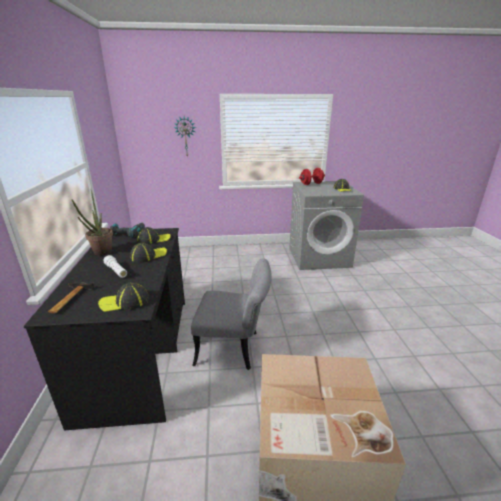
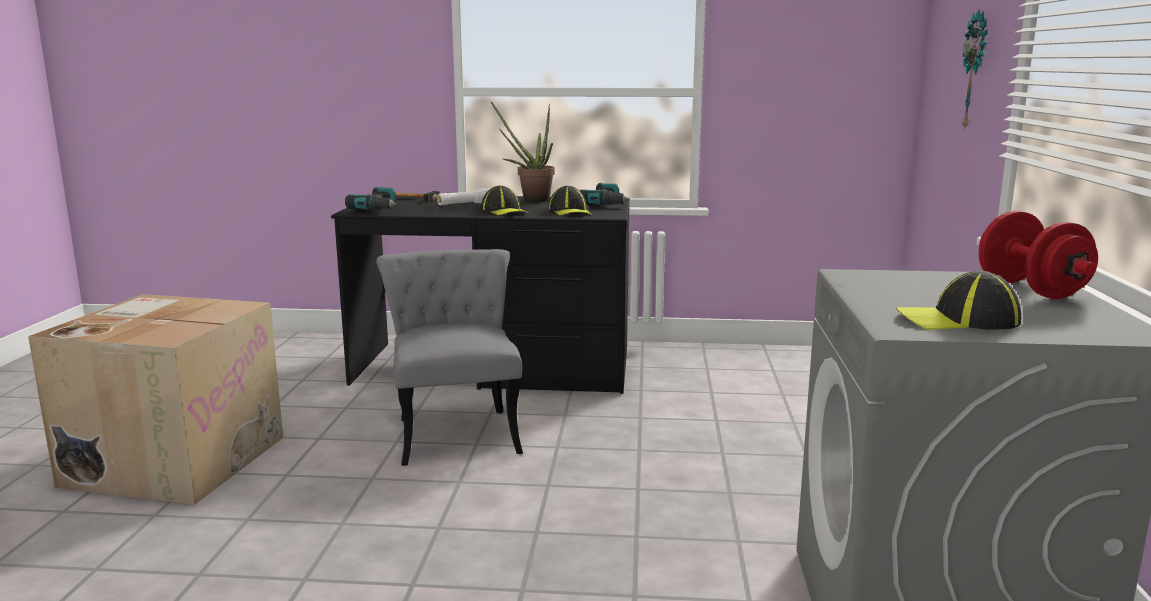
camera: 100 degrees right, 10 degrees down
cap [98,282,149,312] -> power drill [345,187,397,211]
grey chair [191,258,272,370] -> grey chair turned 150 degrees clockwise [376,249,523,466]

